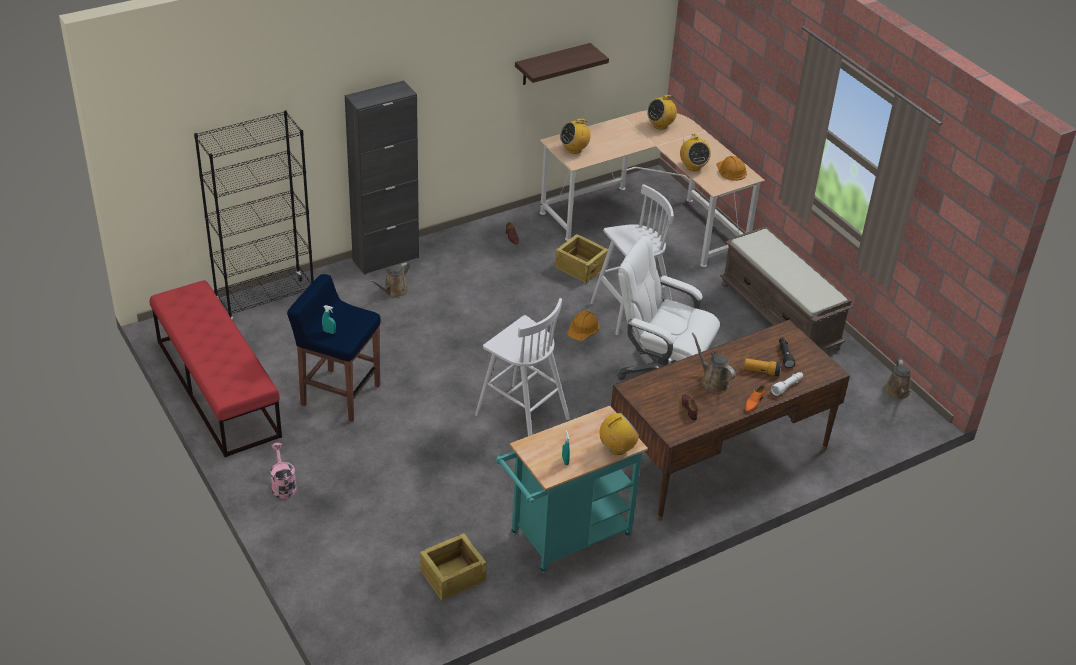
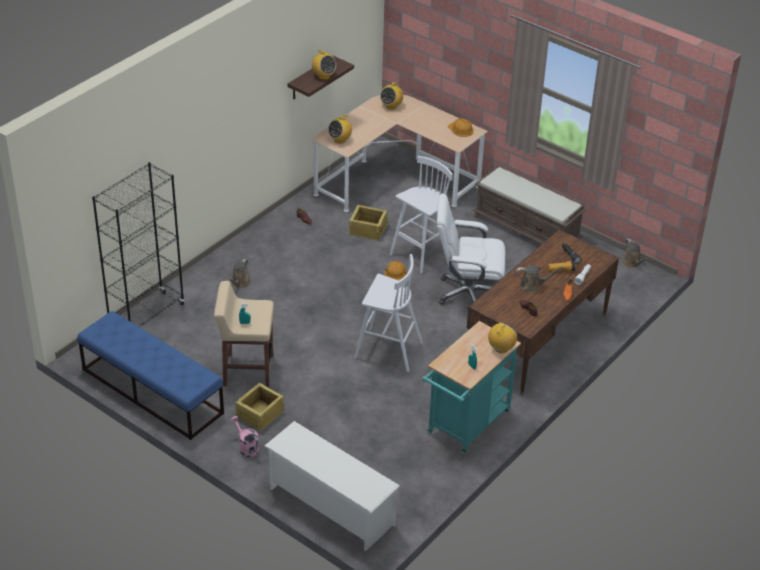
camera: 20 degrees left, 0 degrees up
red bench [149,280,282,457] -> blue bench [77,311,224,440]
blue stool [287,274,381,422] -> beige stool [214,281,274,388]
black cabinet [345,80,419,275] -> none
crate [420,533,486,601] -> crate moved to [236,382,284,431]
radio [680,134,711,171] -> radio moved to [312,50,336,80]
brown watering can [692,333,736,393] -> brown watering can turned 150 degrees clockwise [516,265,564,293]
none -> white shoe rack [264,421,400,551]

